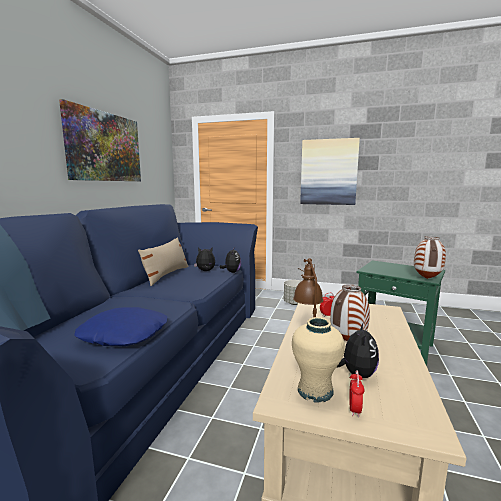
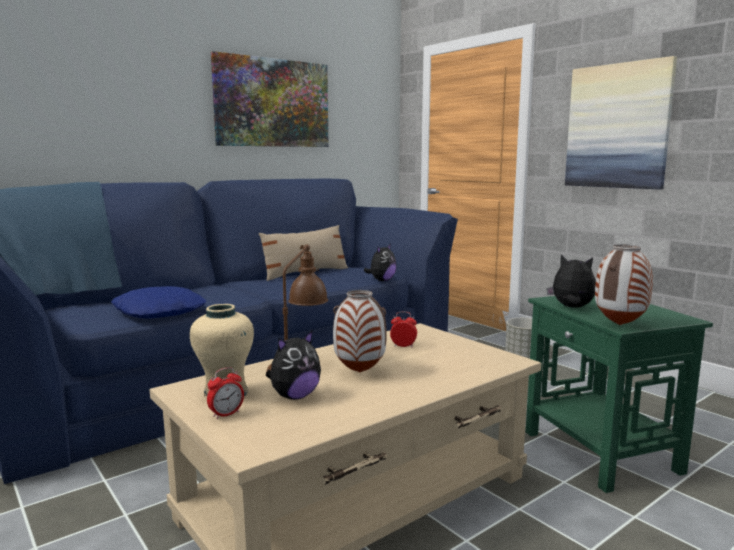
camera: 35 degrees right, 0 degrees up
plush toy [194,247,215,271] -> plush toy moved to [547,255,596,308]

